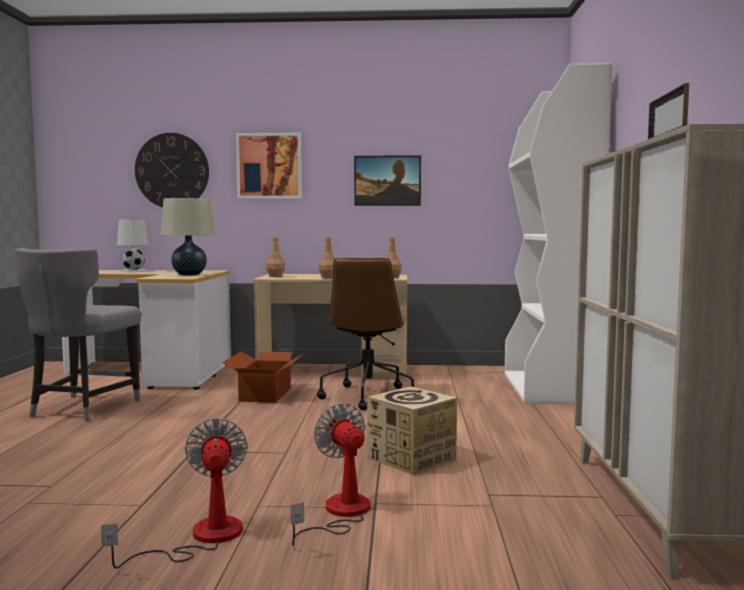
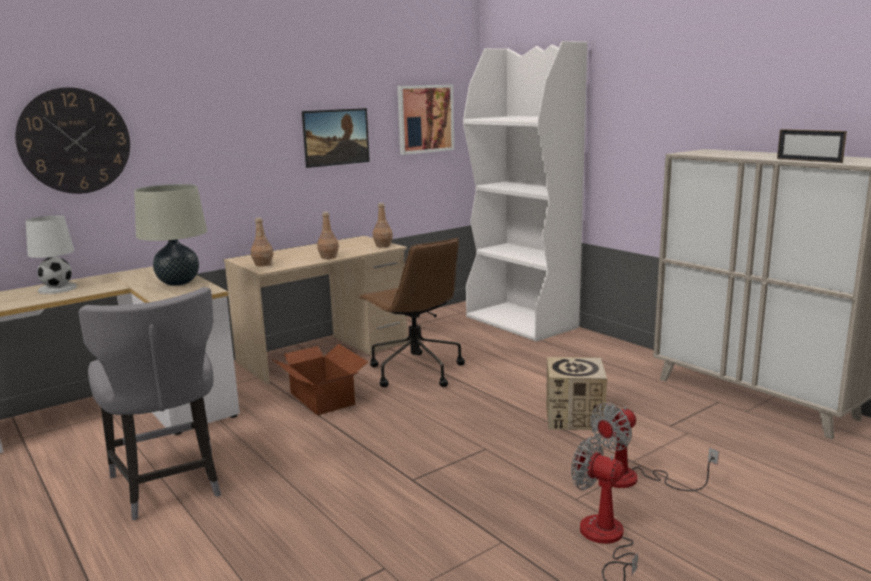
camera: 40 degrees left, 10 degrees up
picture [236,133,302,199] -> picture moved to [397,84,454,155]
fan [291,403,371,546] -> fan turned 60 degrees counterclockwise [590,403,719,491]

